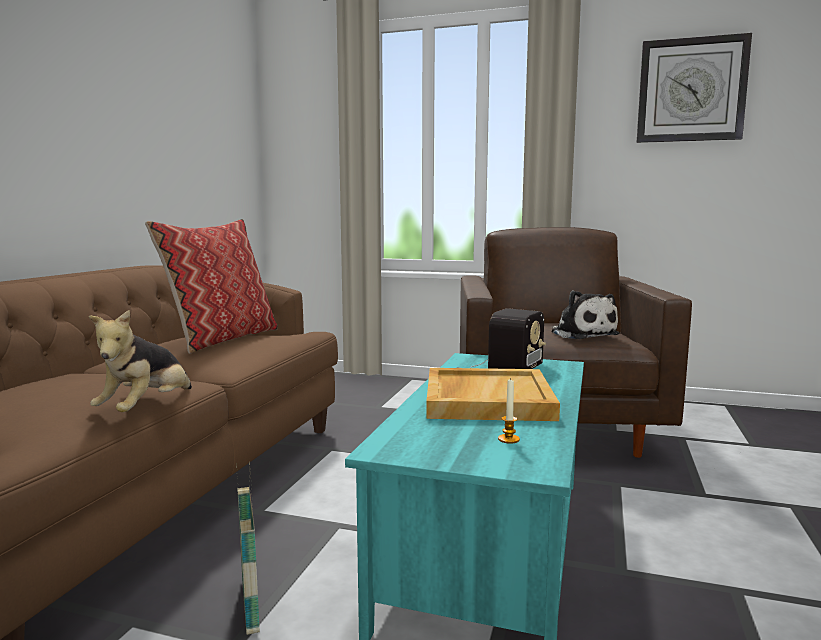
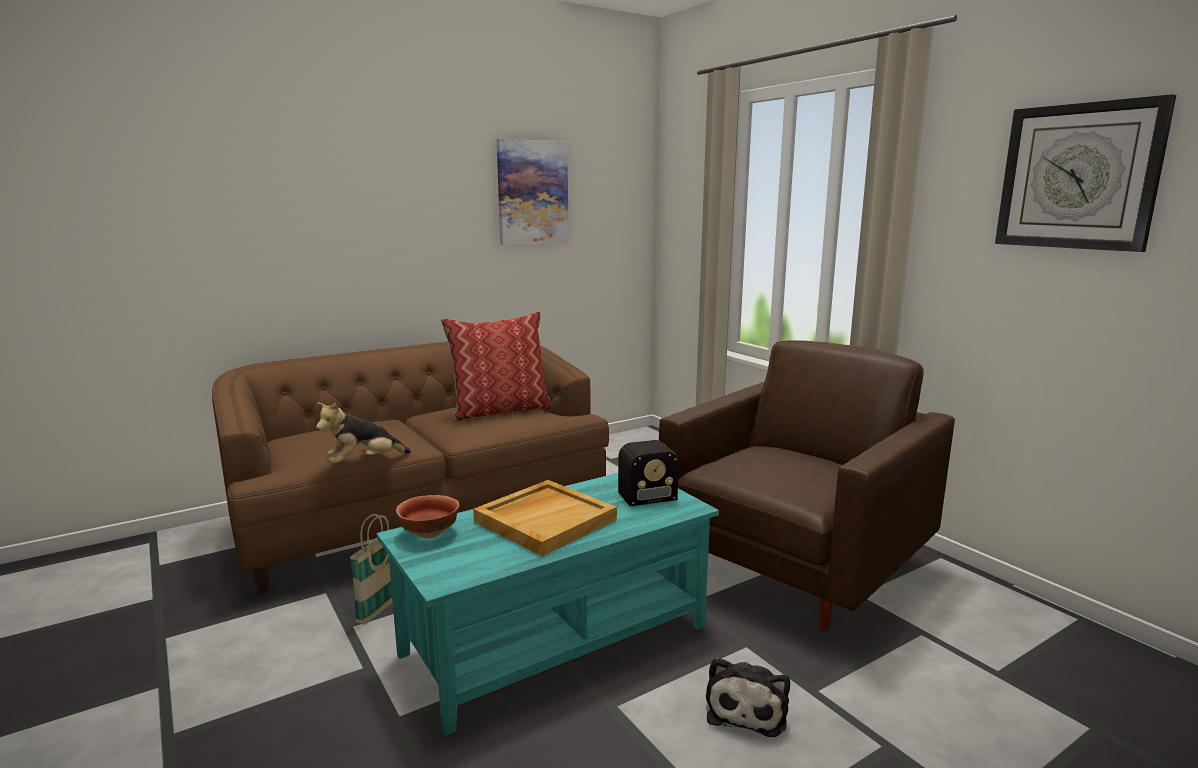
camera: 40 degrees right, 5 degrees up
candle [498,380,520,444] -> none
plush toy [551,290,619,339] -> plush toy moved to [706,657,790,737]
none -> bowl [396,495,460,538]
none -> picture [497,139,569,245]

